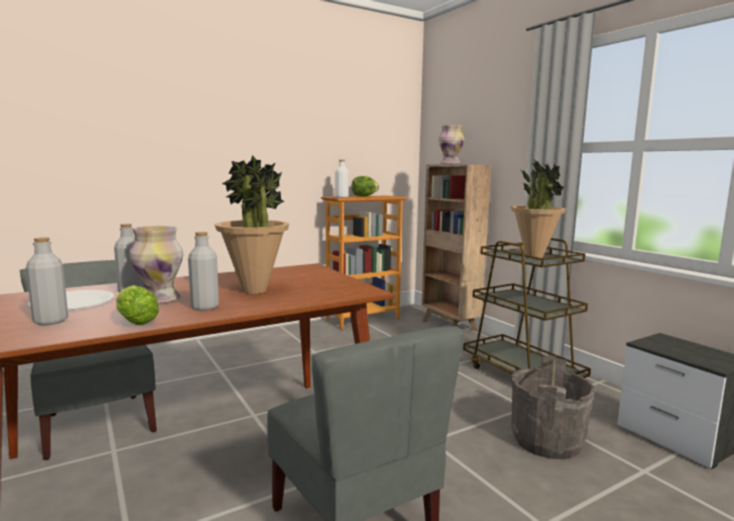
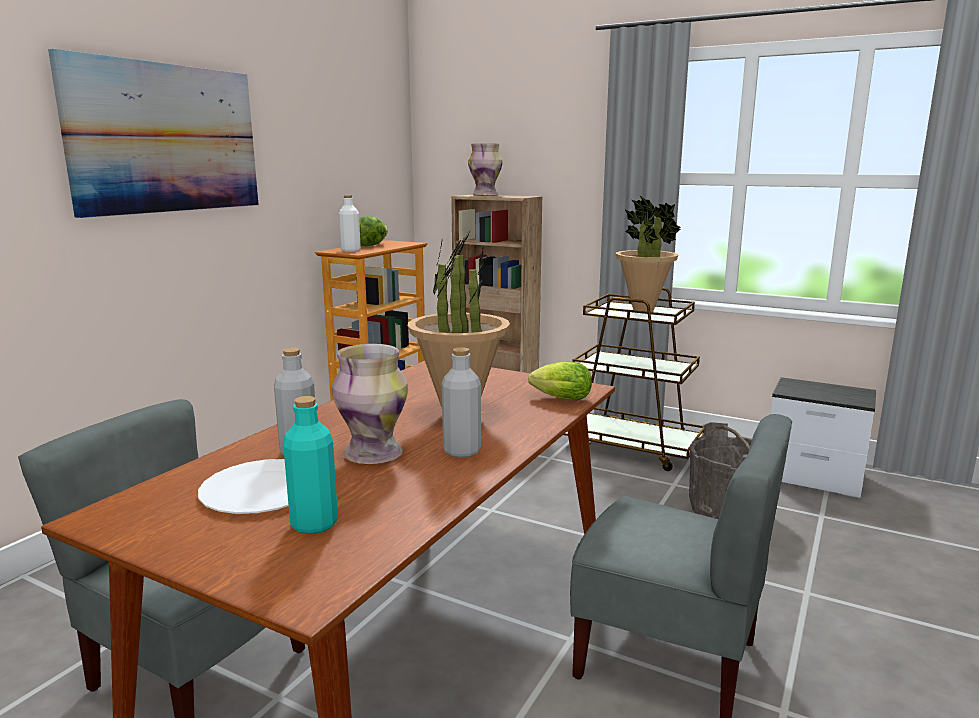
camera: 30 degrees left, 5 degrees up
grey bottle [26,237,68,325] -> turquoise bottle [283,396,338,534]
lettuce [116,285,159,325] -> lettuce moved to [528,361,592,401]
none -> picture [48,49,259,218]

